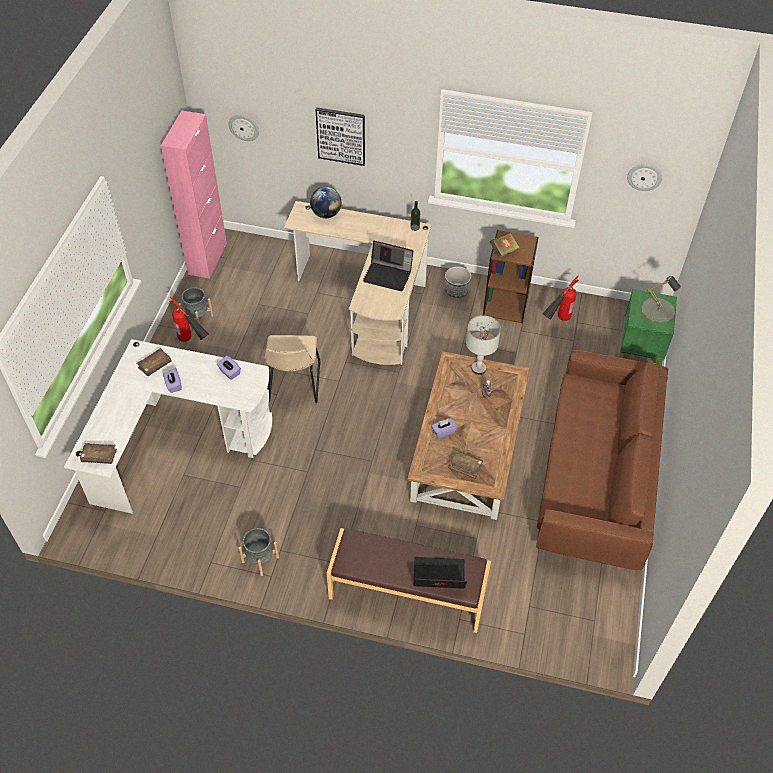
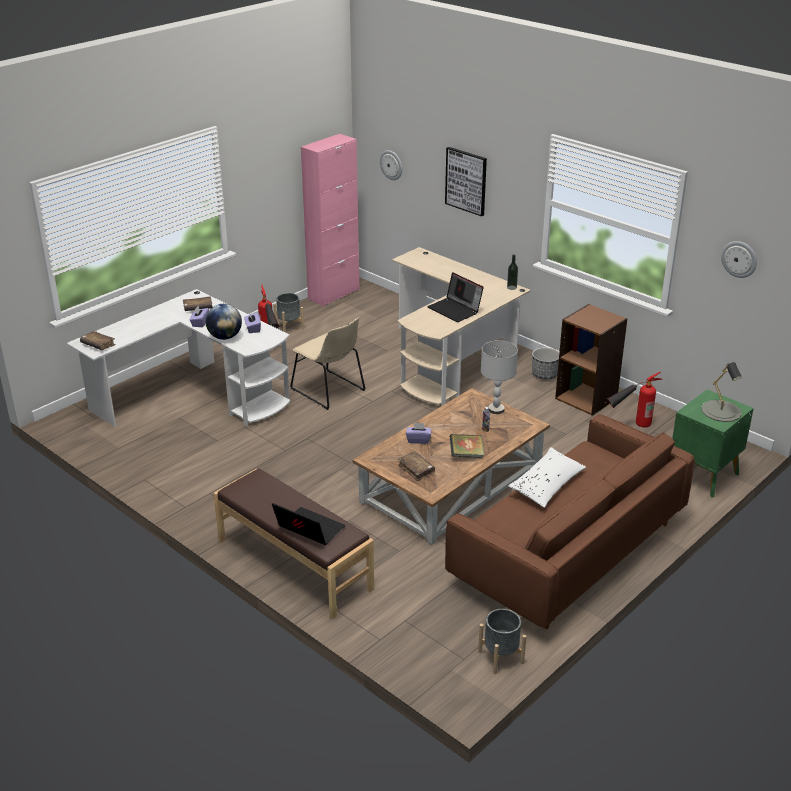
camera: 30 degrees right, 20 degrees down
grey planter [239,528,279,576] -> grey planter moved to [478,609,526,674]
beige chair [264,335,320,403] -> beige chair turned 75 degrees counterclockwise [290,317,365,410]
globe [310,187,341,218] -> globe moved to [206,304,242,340]
book [490,232,520,258] -> book moved to [450,434,484,458]
none -> white pillow [508,447,586,508]

